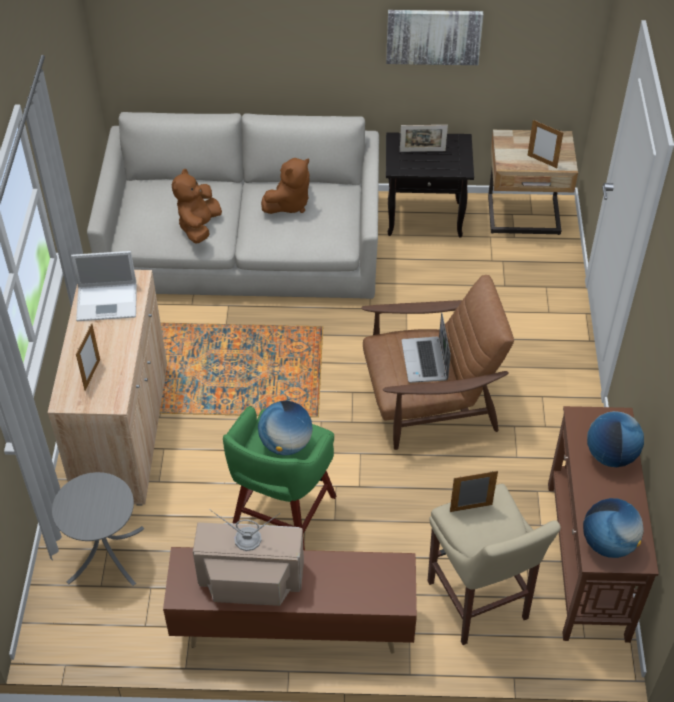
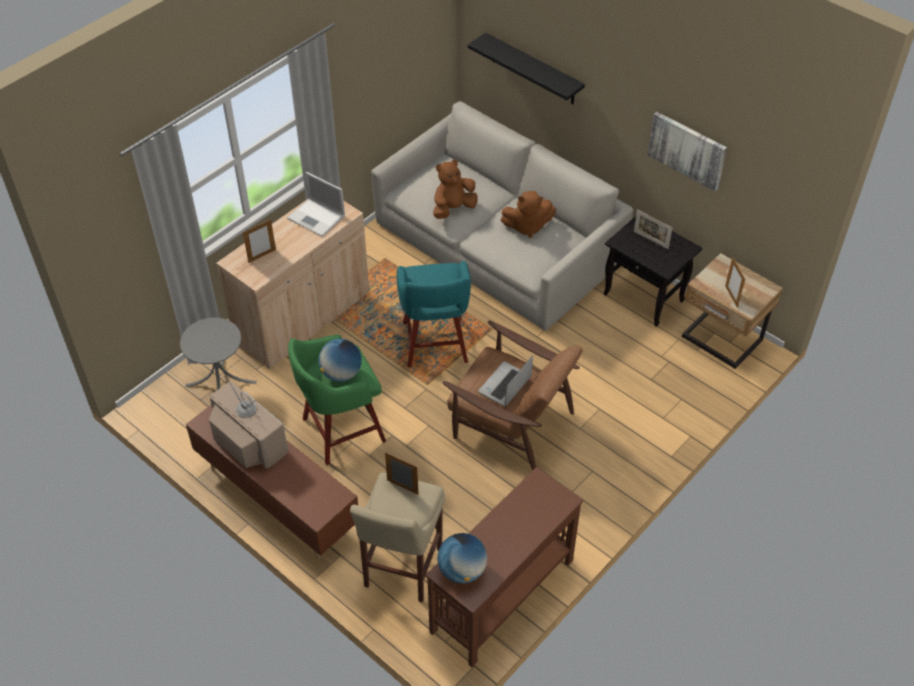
camera: 40 degrees right, 0 degrees up
globe [587,411,644,467] -> none
none -> turquoise stool [397,261,471,367]
none -> black shelf [468,33,585,104]

